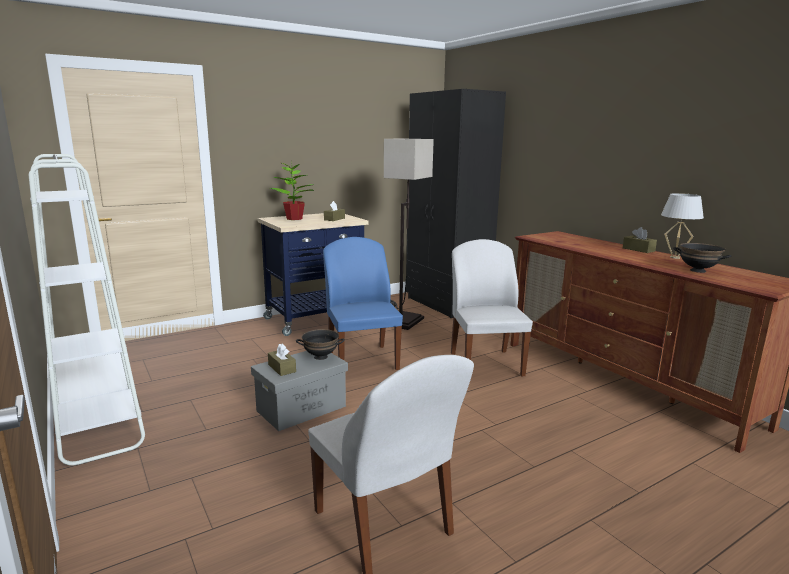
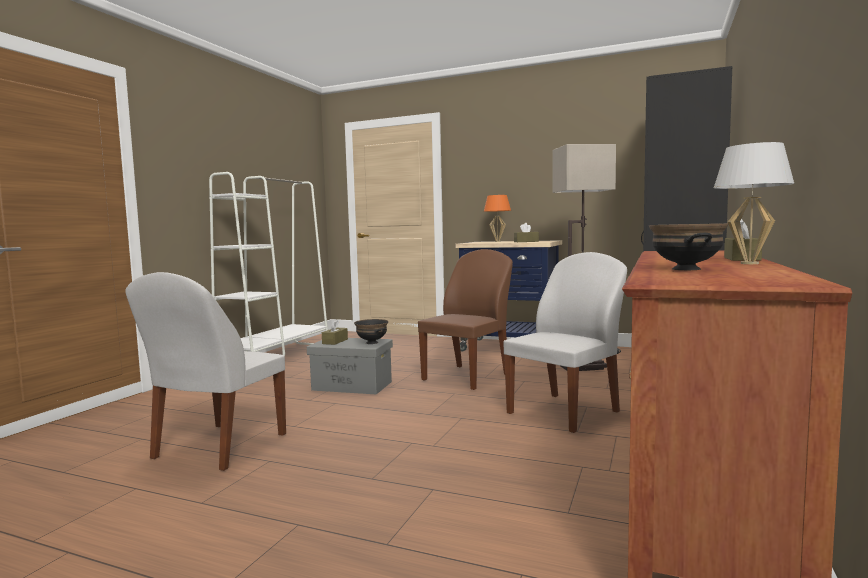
camera: 55 degrees right, 10 degrees down
potted plant [270,163,314,220] -> orange table lamp [484,195,511,242]
blue chair [323,237,403,370] -> brown chair [418,249,513,390]

